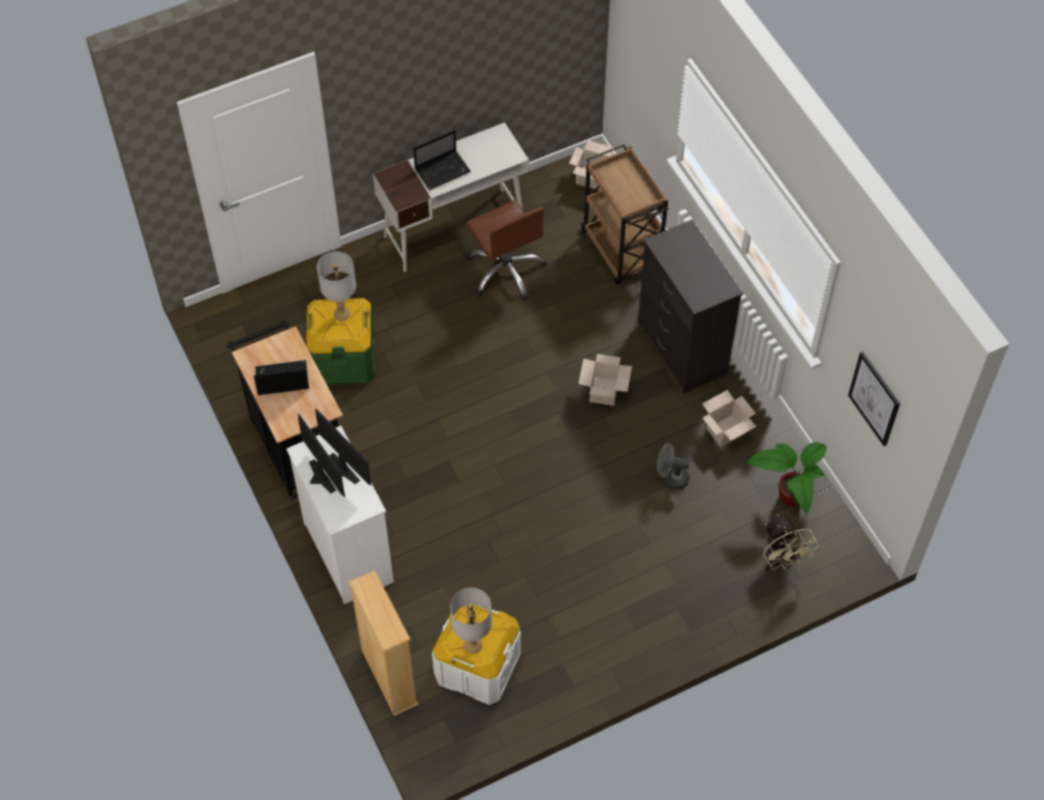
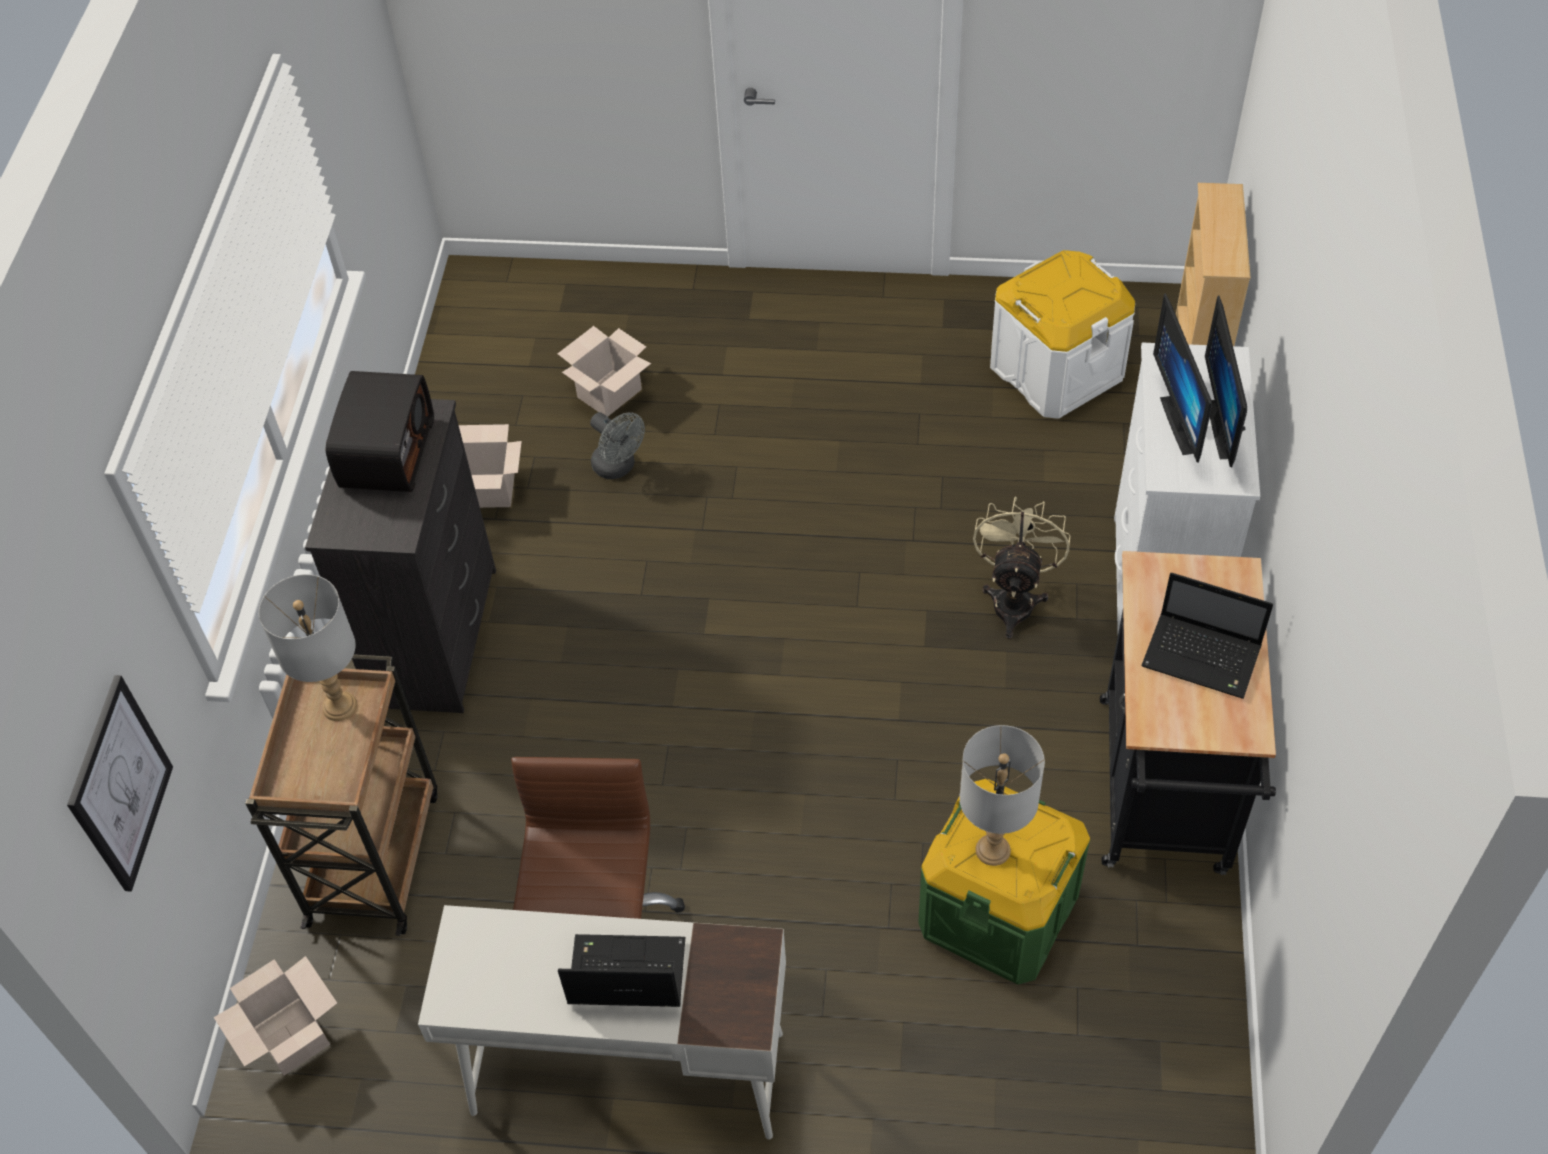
camera: 145 degrees left, 5 degrees down
grey table lamp [450,588,492,654] -> grey table lamp moved to [259,574,357,721]
cardboard box [578,354,632,406] -> cardboard box moved to [558,326,651,417]
potted plant [746,442,827,516] -> none
beige fan [763,514,819,571] -> beige fan moved to [973,497,1071,639]
picture [848,352,900,446] -> picture moved to [67,675,173,892]
none -> radio [325,371,434,492]

